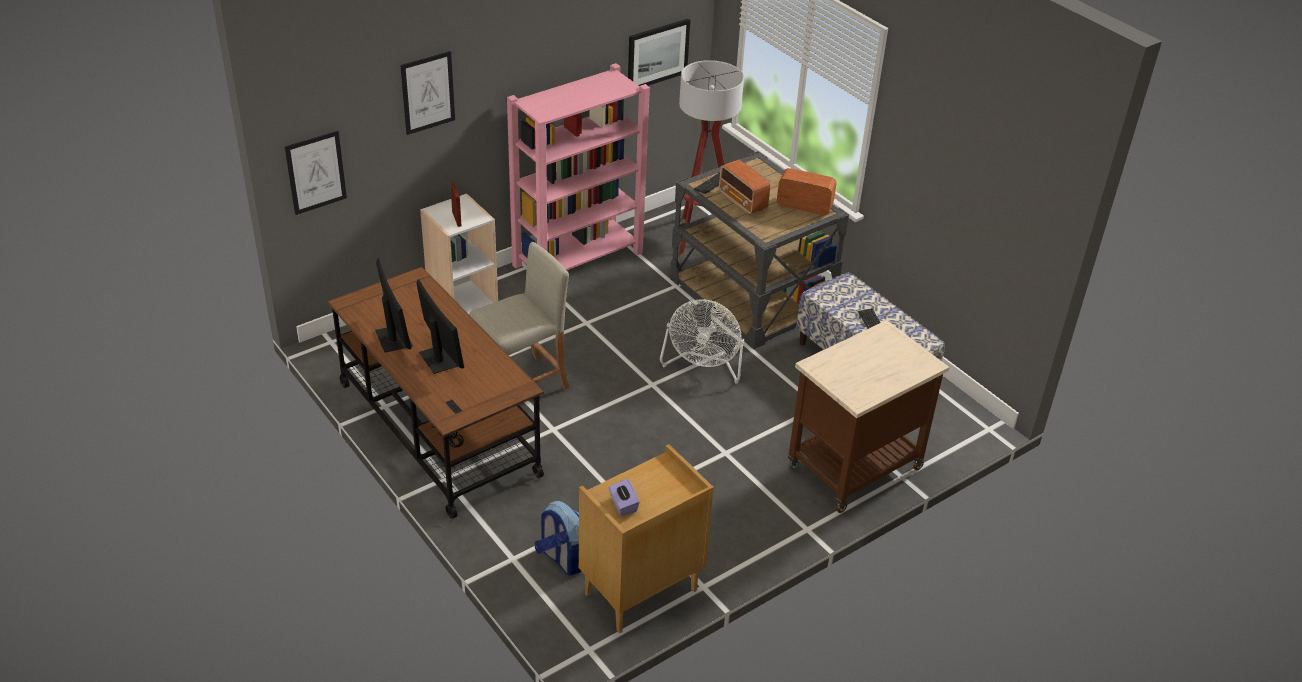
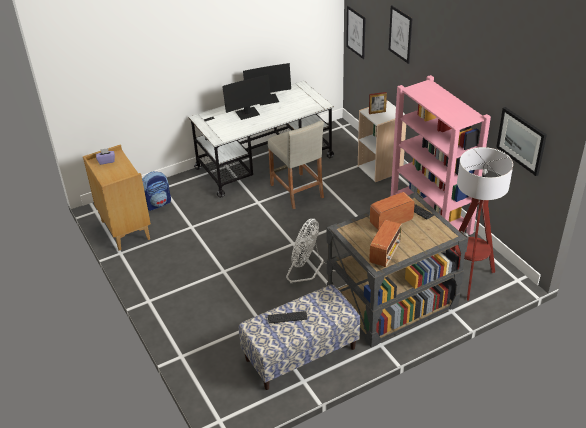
camera: 100 degrees right, 0 degrees up
brown desk [328,267,544,519] -> white desk [188,81,334,198]
brown cart [788,320,949,513] -> none

